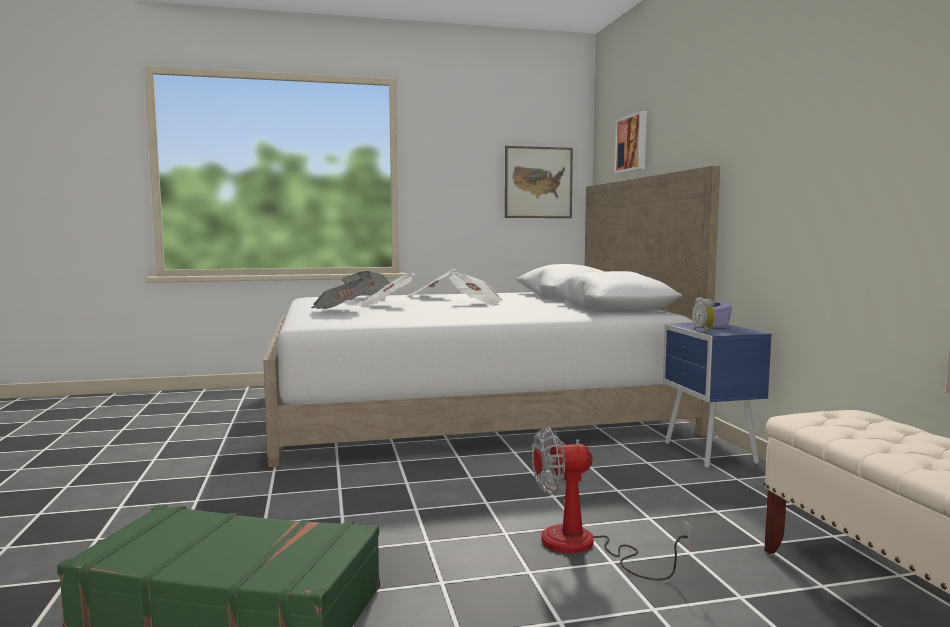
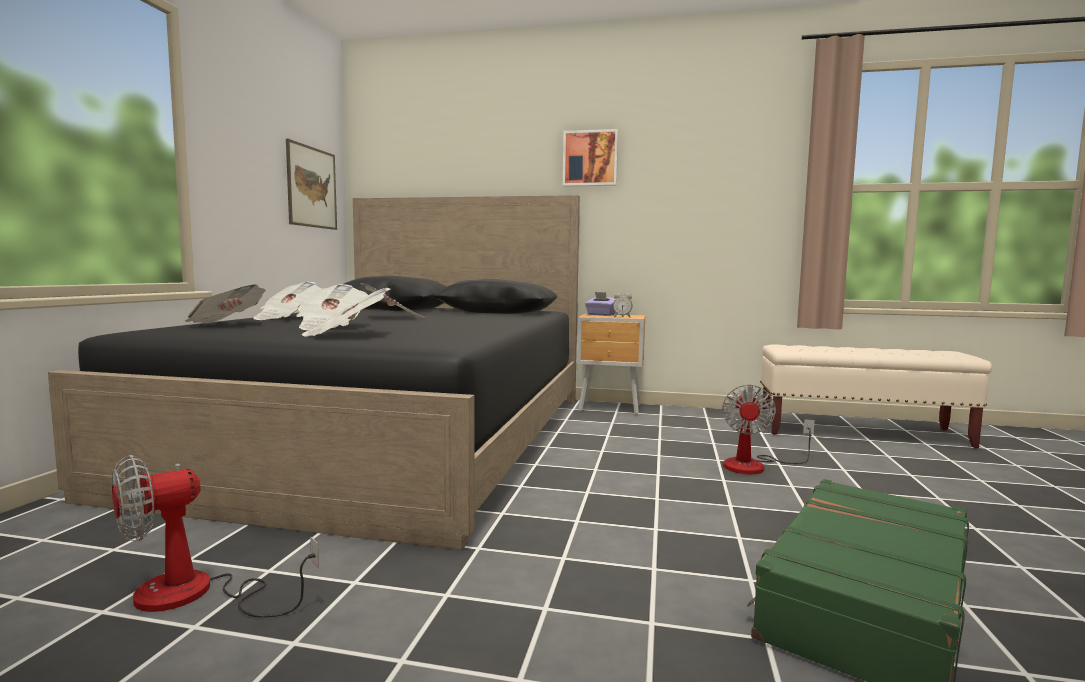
camera: 65 degrees left, 0 degrees up
white bed [263,166,720,467] -> black bed [48,195,580,550]
picture [614,111,647,174] -> picture moved to [563,129,618,187]
blue nightstand [663,323,772,468] -> brown nightstand [577,314,645,415]
none -> fan [112,455,319,618]

